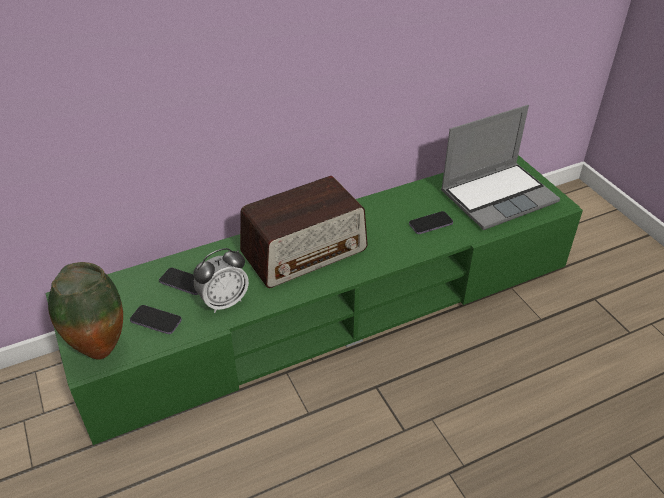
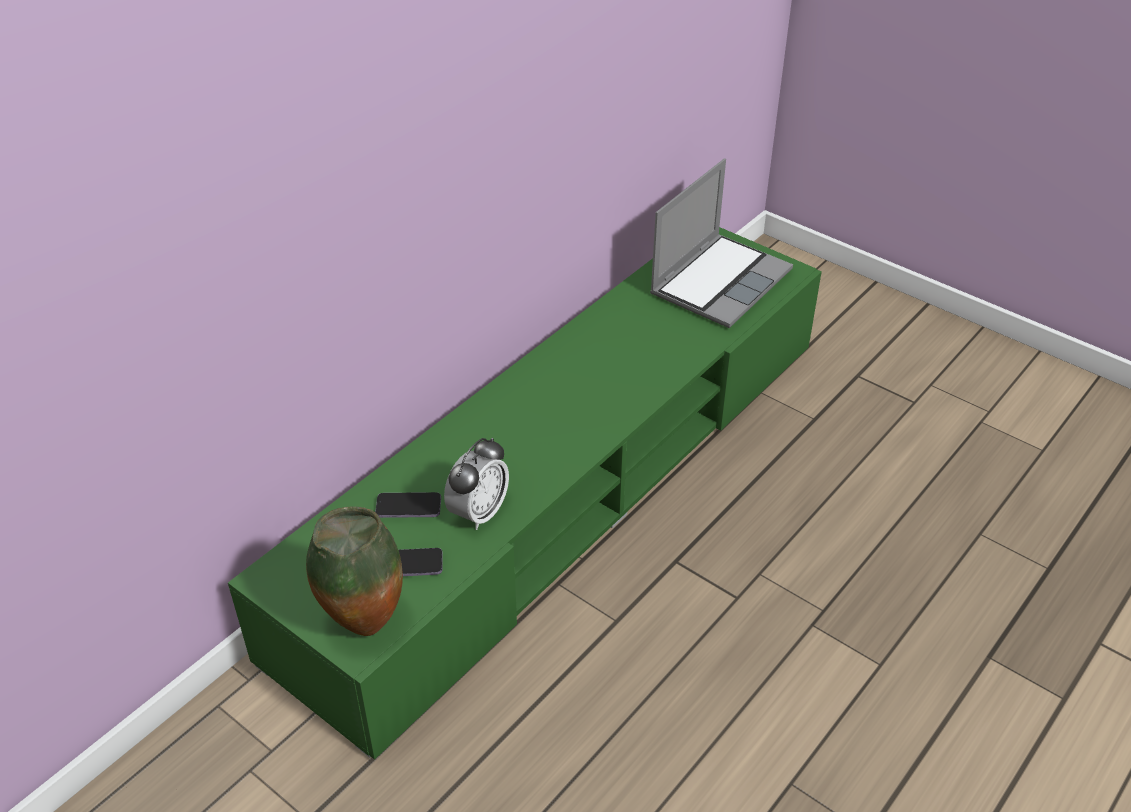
camera: 25 degrees left, 0 degrees up
radio [240,176,368,288] -> none
phone [409,211,453,234] -> none

